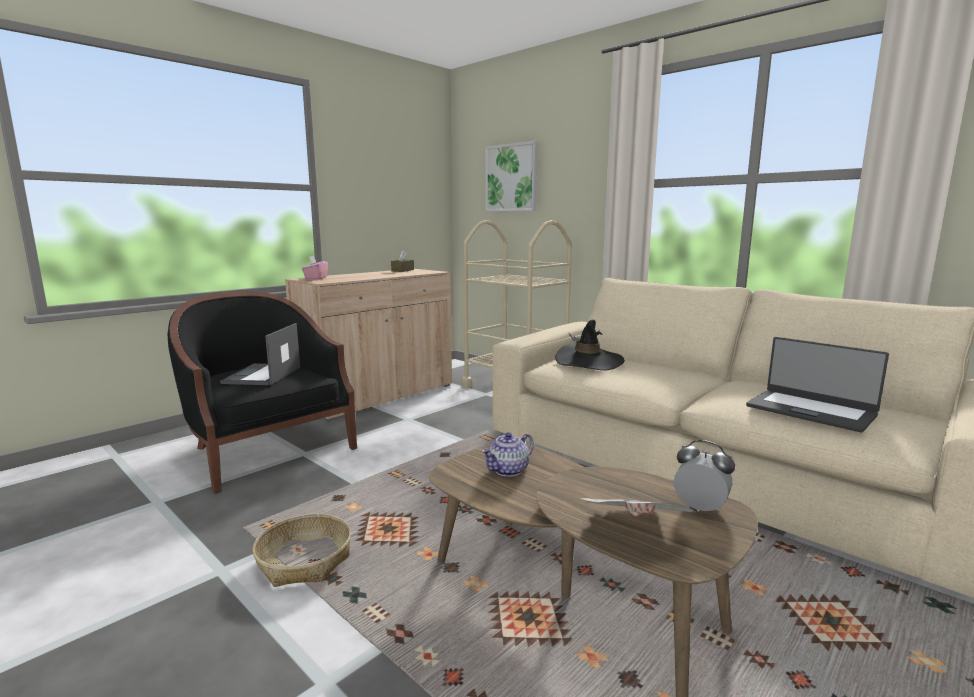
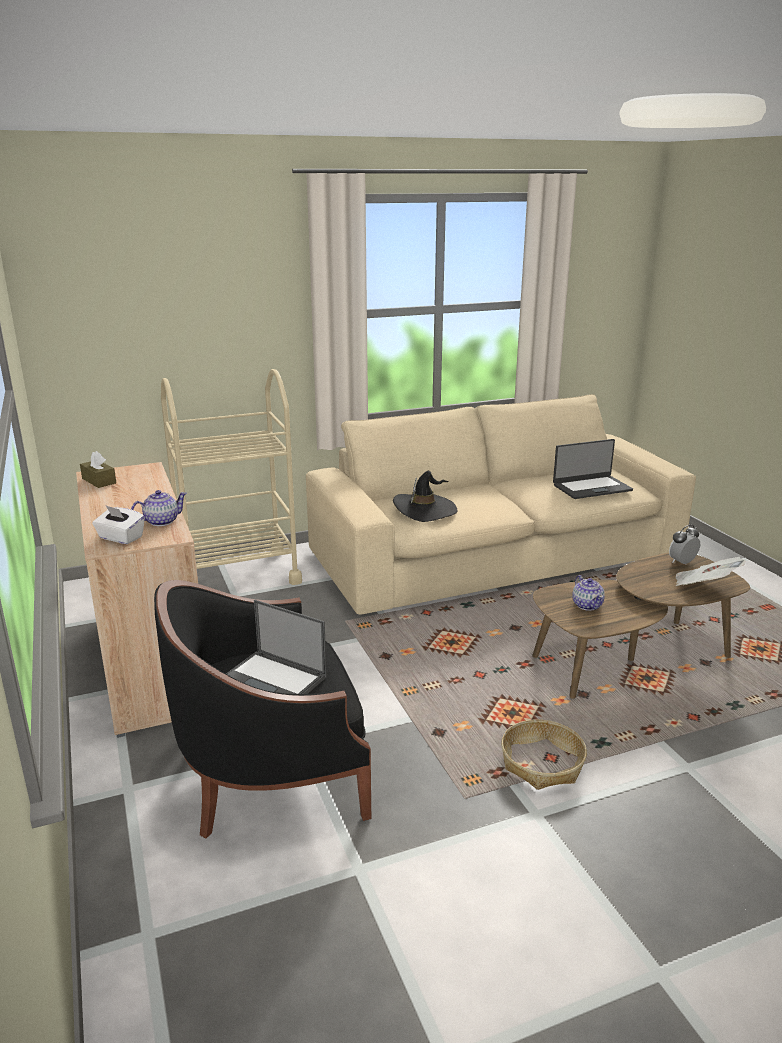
camera: 65 degrees left, 10 degrees up
pink tissue box [302,256,328,280] -> white tissue box [92,506,145,544]
picture [485,141,538,211] -> none
none -> teapot [131,490,187,526]

